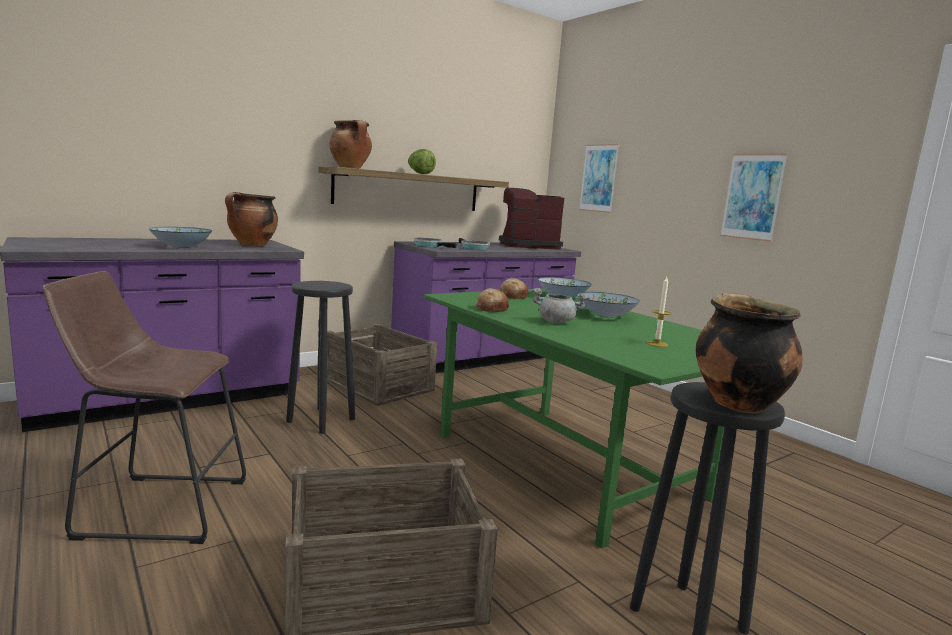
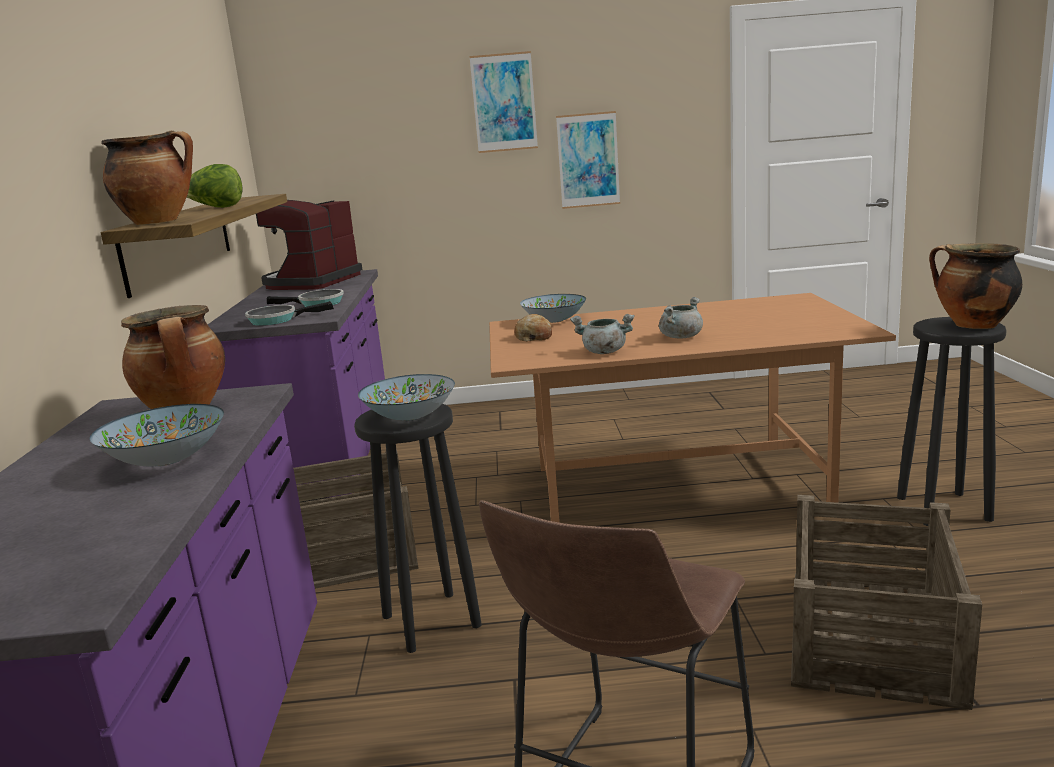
camera: 55 degrees left, 5 degrees up
green dining table [424,288,724,549] -> brown dining table [489,293,896,523]
bread [475,288,509,312] -> grey cooking pot [570,314,635,354]
bowl [577,292,640,318] -> bowl moved to [358,374,455,421]
picture [579,144,620,213] -> picture moved to [470,51,538,153]
candle [646,277,671,347] -> none

